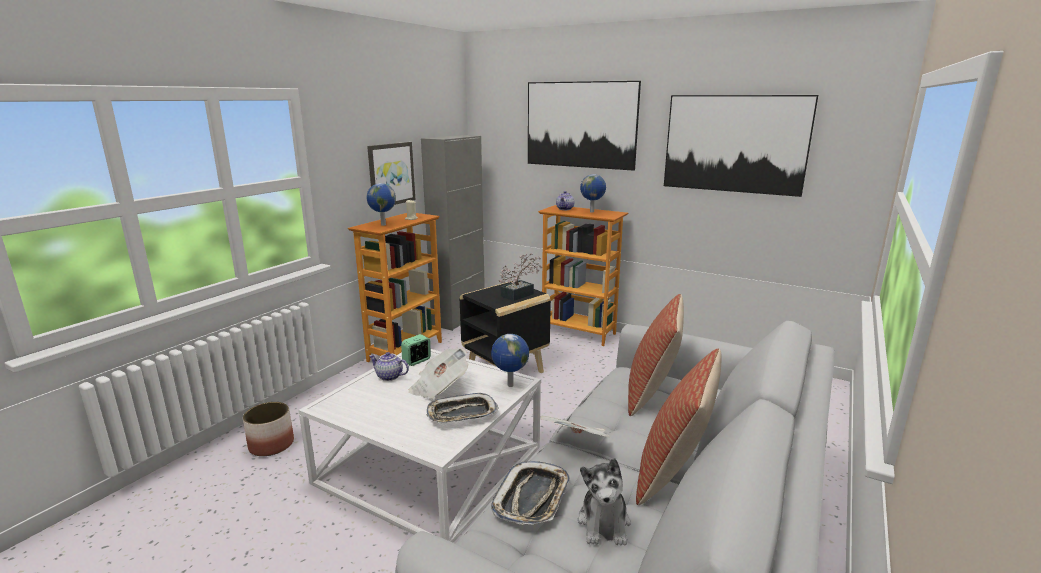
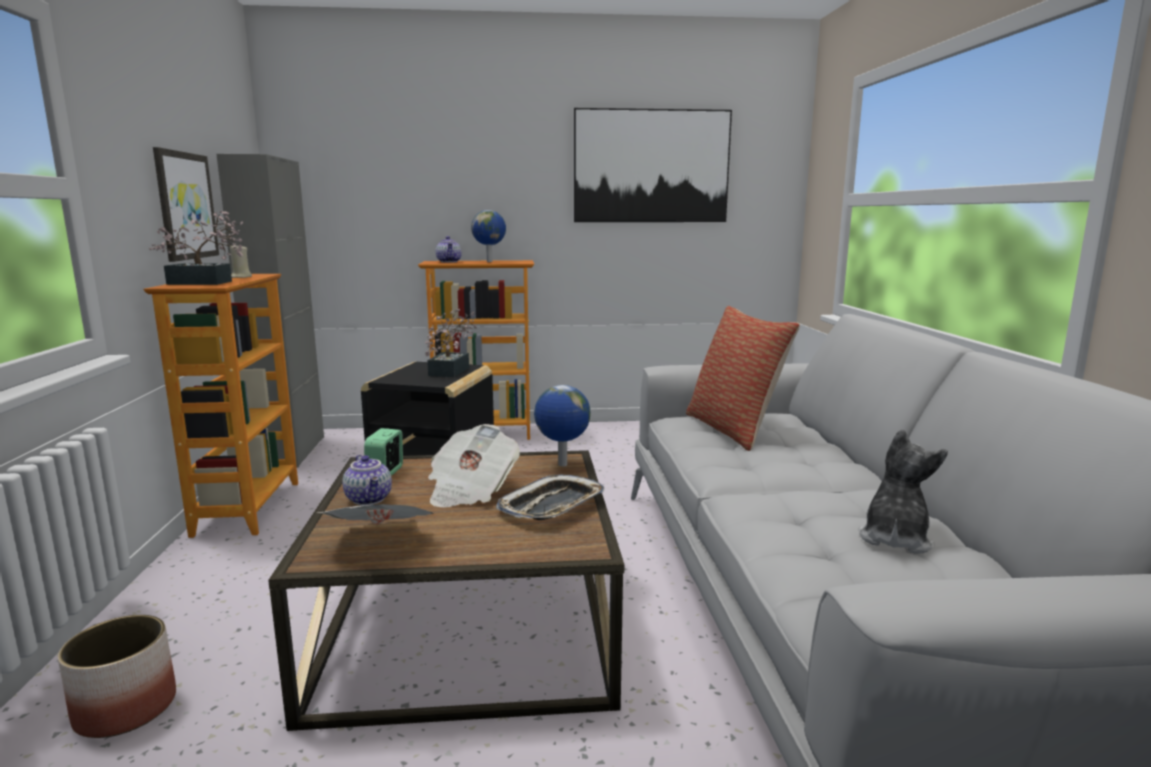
camera: 35 degrees left, 5 degrees down
white coffee table [298,349,541,543] -> brown coffee table [268,450,624,731]
globe [366,183,396,226] -> potted plant [149,210,243,285]
teapot [369,352,409,381] -> teapot turned 105 degrees counterclockwise [342,455,392,505]
tray [491,461,570,525] -> none
picture [528,81,641,171] -> none
newspaper [540,416,610,438] -> newspaper moved to [316,504,433,525]
plush toy [578,458,631,546] -> plush toy turned 120 degrees counterclockwise [858,429,948,554]
pillow [636,348,722,505] -> none

